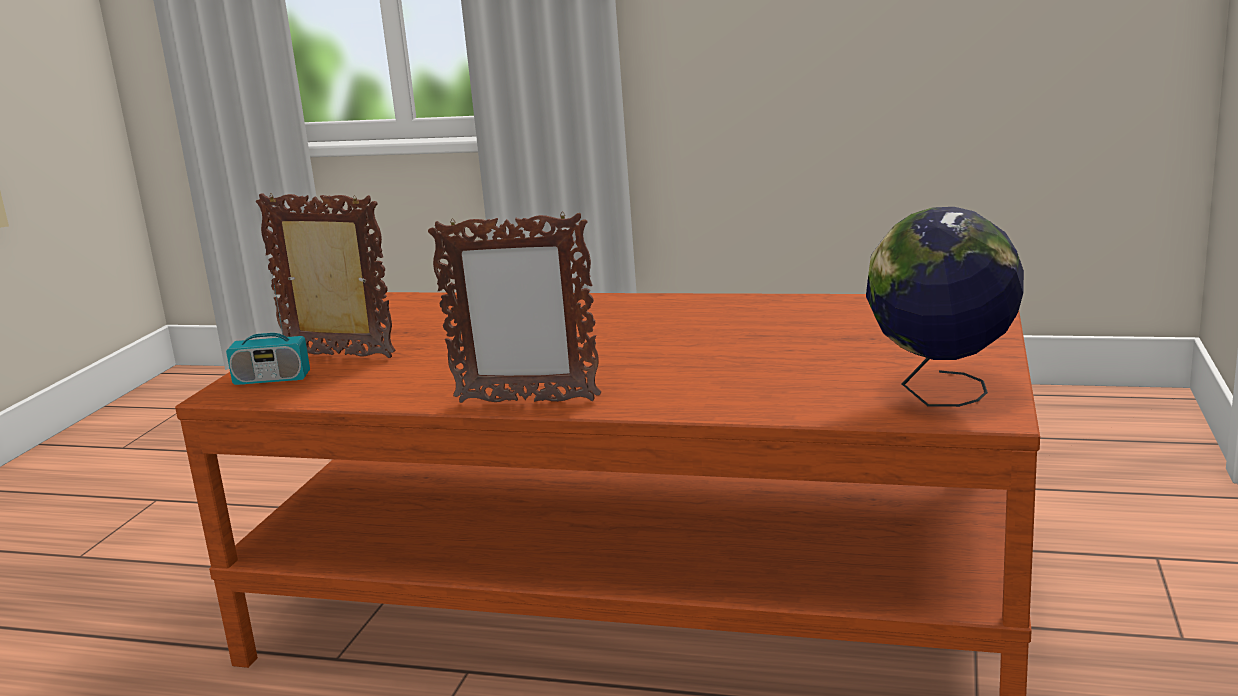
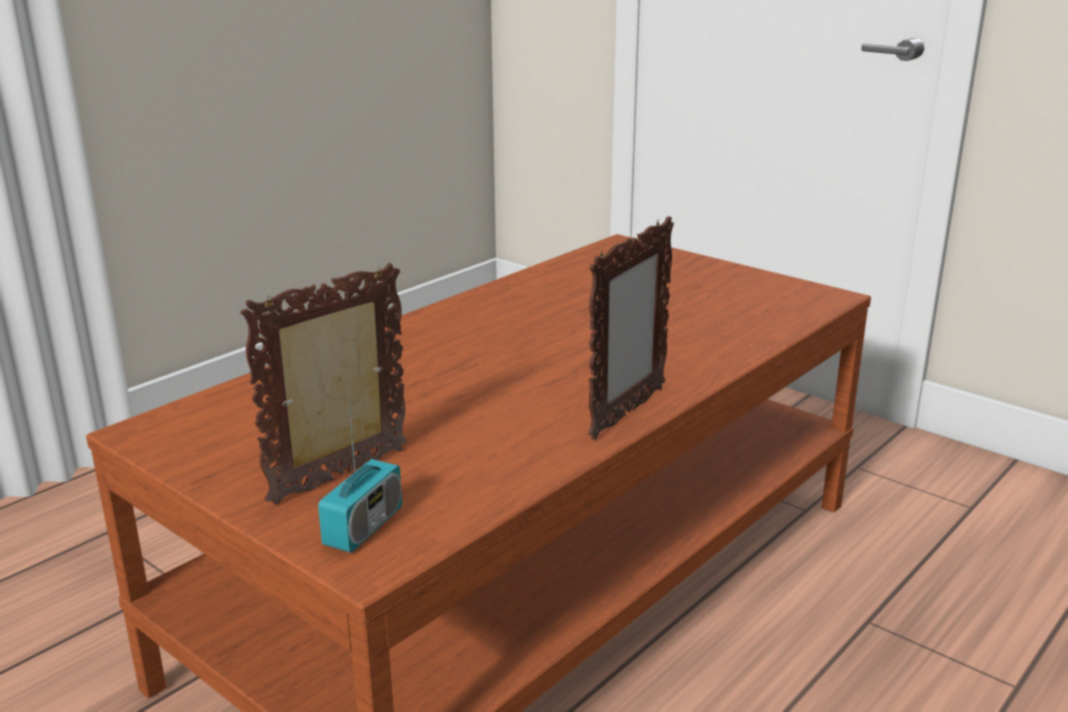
camera: 65 degrees left, 5 degrees up
globe [866,207,1024,407] -> none

